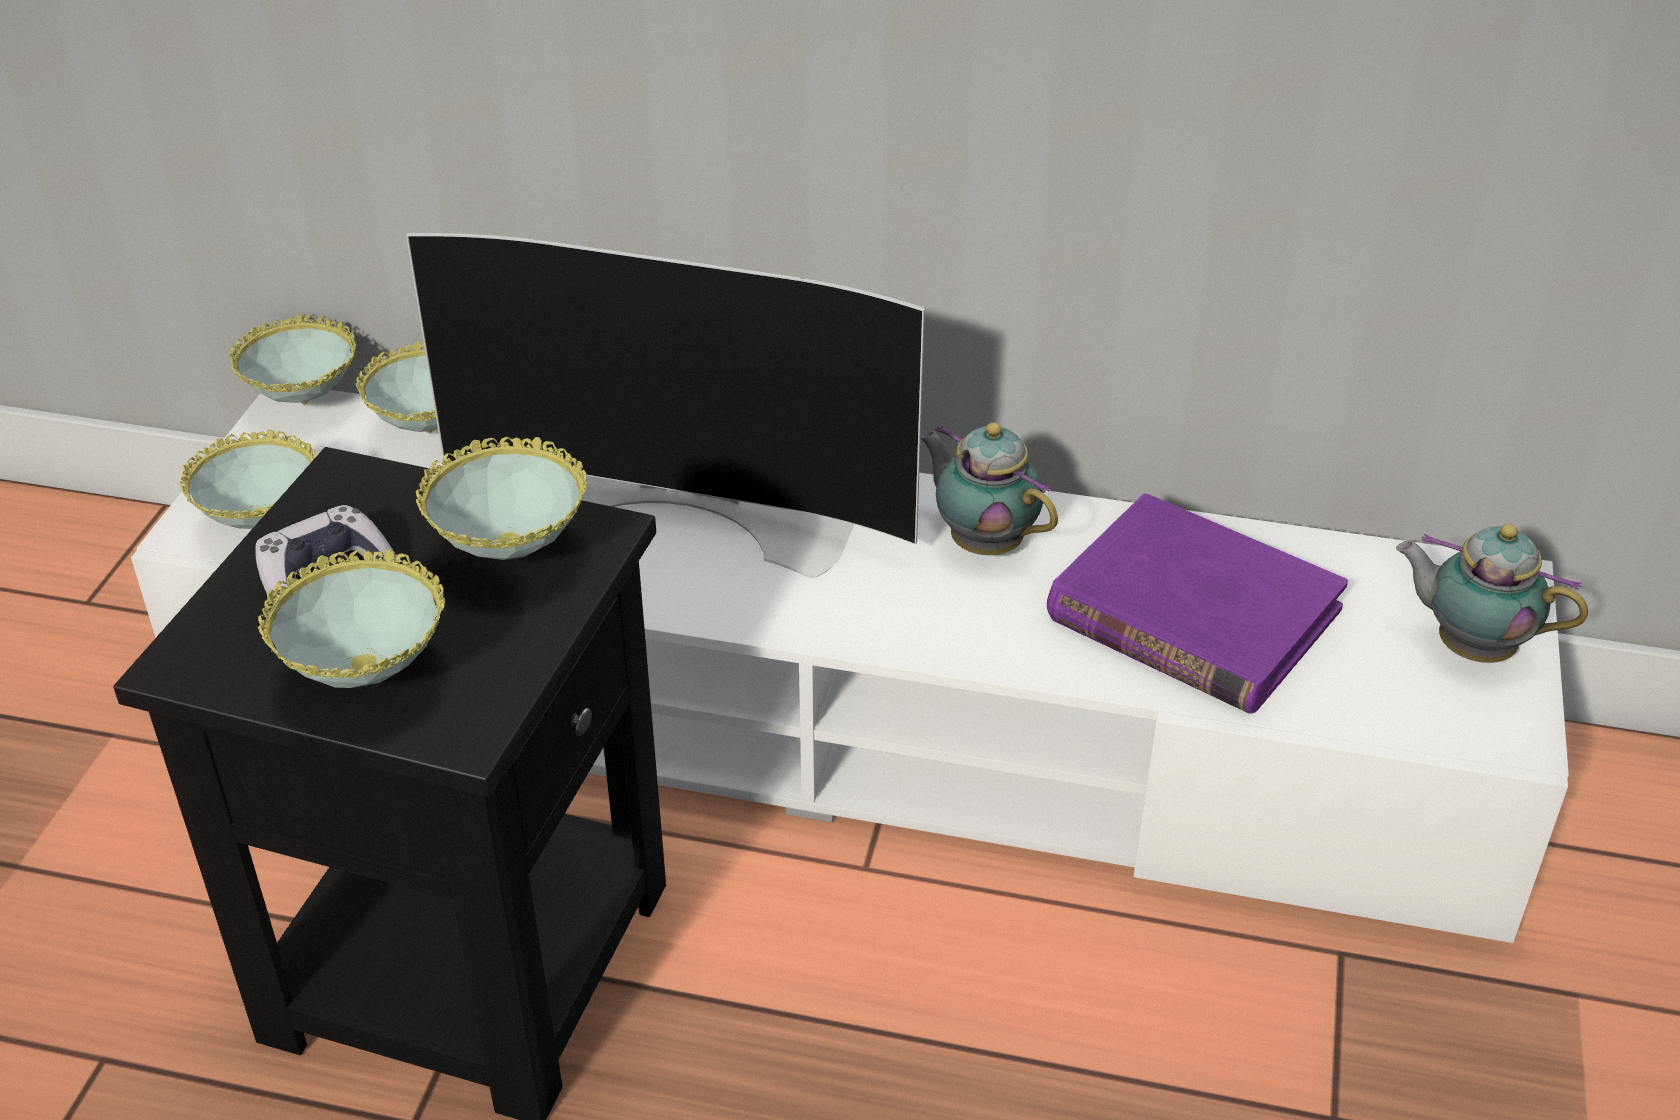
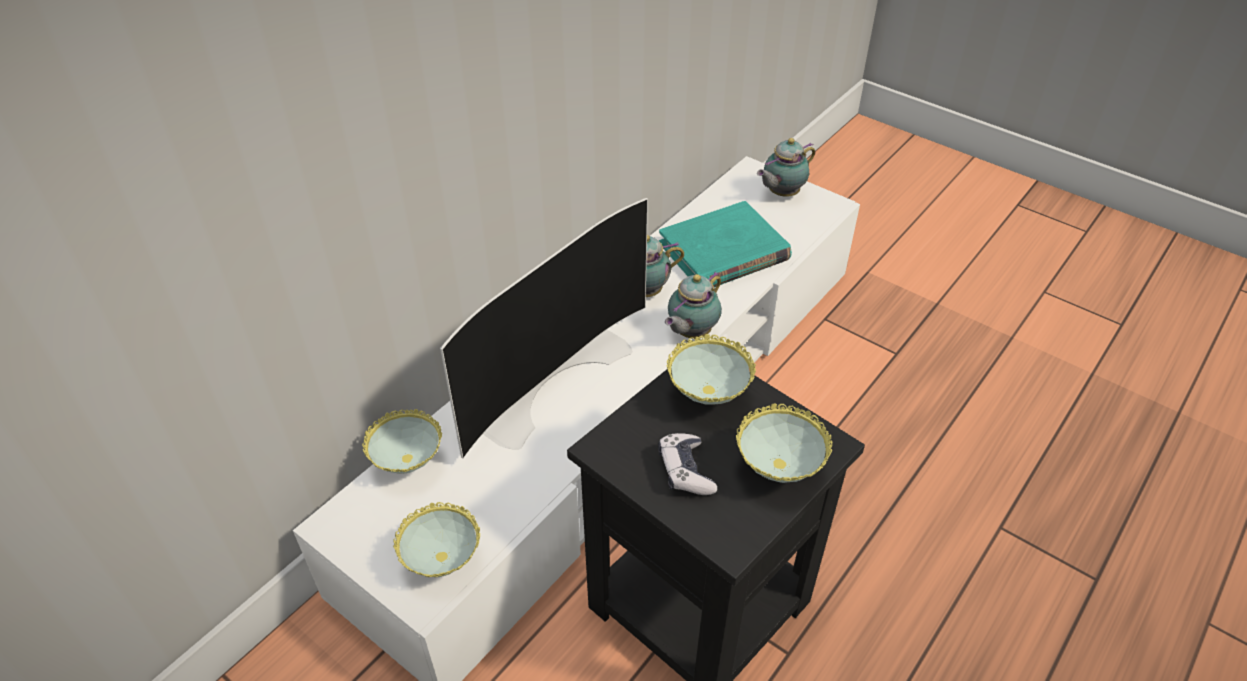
camera: 65 degrees left, 5 degrees up
bowl [229,314,356,405] -> none
purple book [1047,493,1348,713] -> turquoise book [659,201,792,287]
none -> teapot [665,271,722,339]

